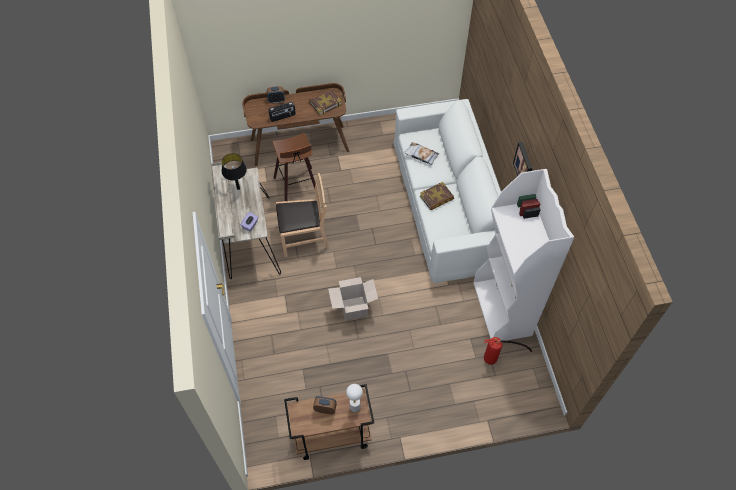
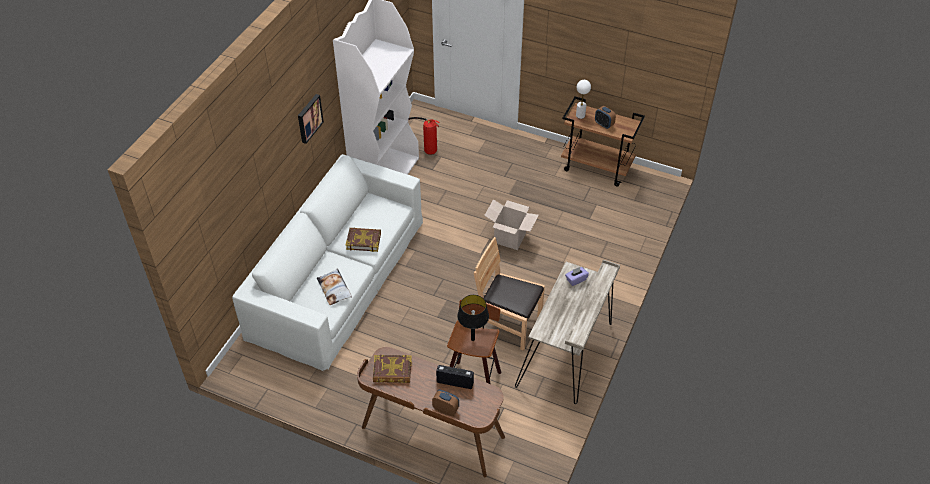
camera: 145 degrees left, 10 degrees down
black table lamp [221,153,247,190] -> black table lamp moved to [457,295,489,341]

